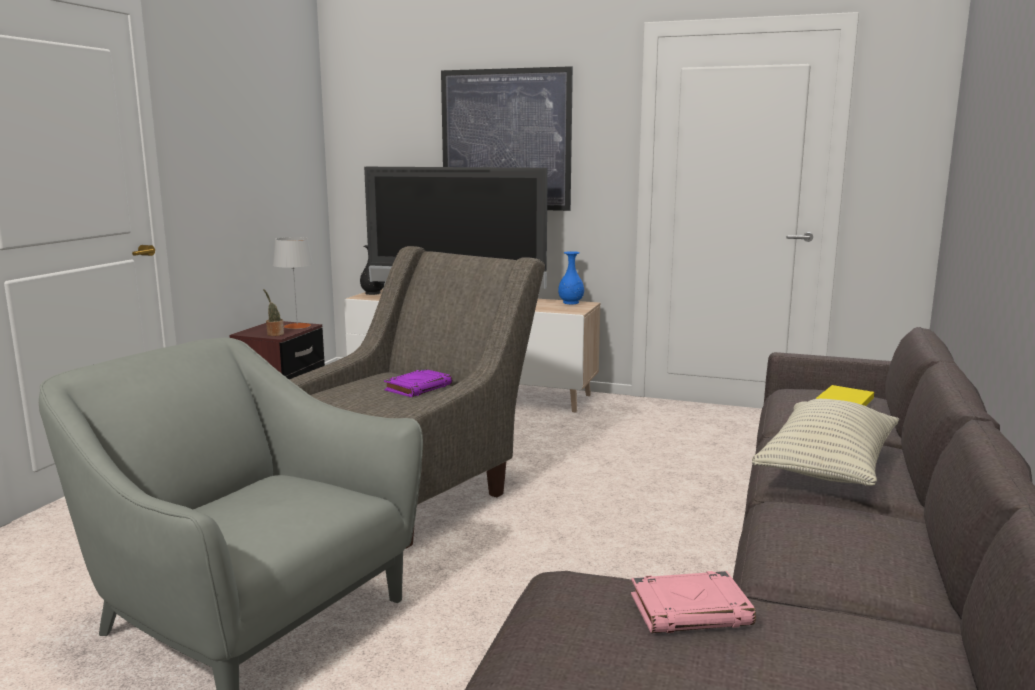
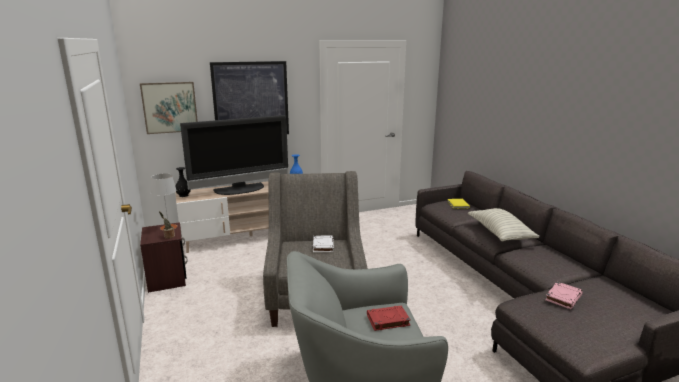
camera: 40 degrees left, 5 degrees up
purple book [384,369,452,397] -> white book [313,235,334,253]
none -> picture [140,82,198,134]
none -> red book [367,305,411,331]

